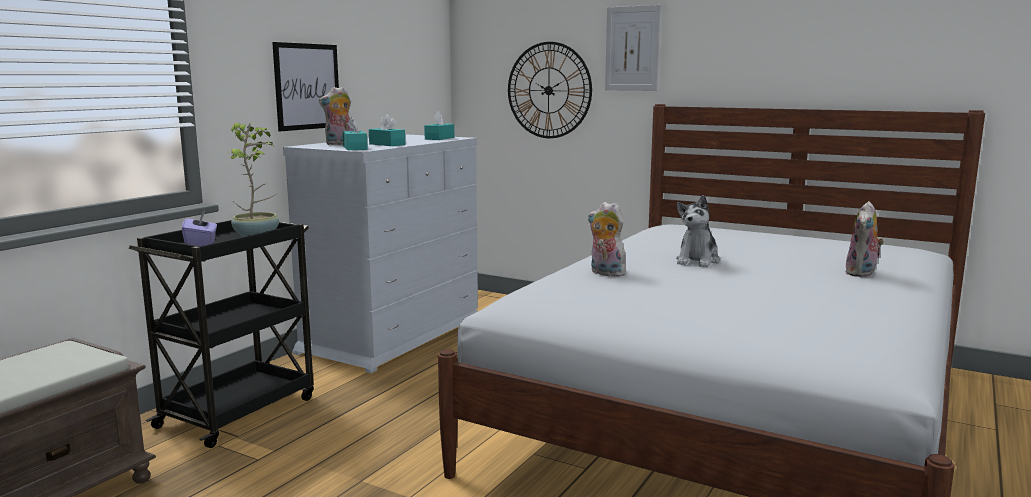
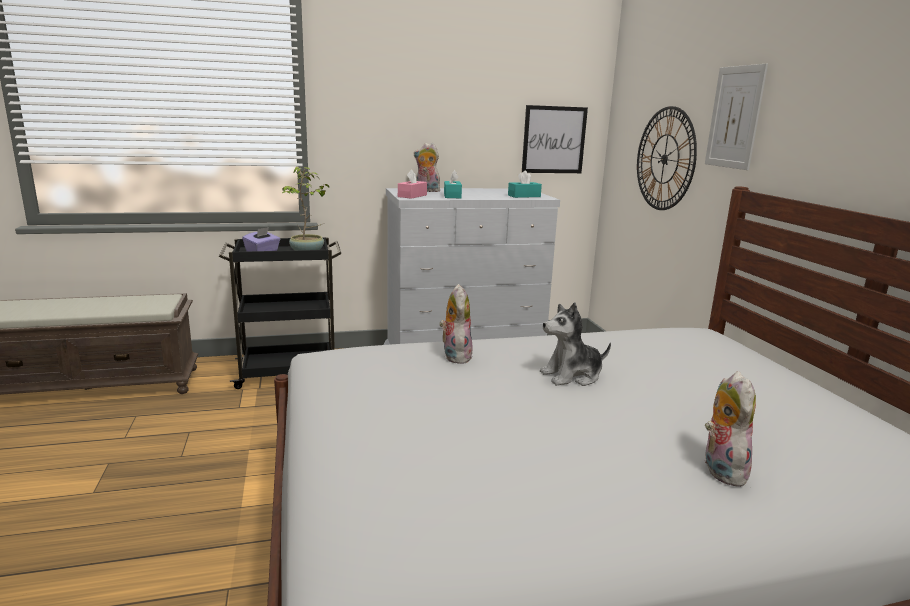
camera: 45 degrees right, 5 degrees up
picture [272,42,339,131] -> picture moved to [522,105,588,173]
turquoise tissue box [343,117,368,150] -> pink tissue box [398,169,427,199]
plush toy [845,201,884,277] -> plush toy turned 105 degrees clockwise [705,371,756,487]

